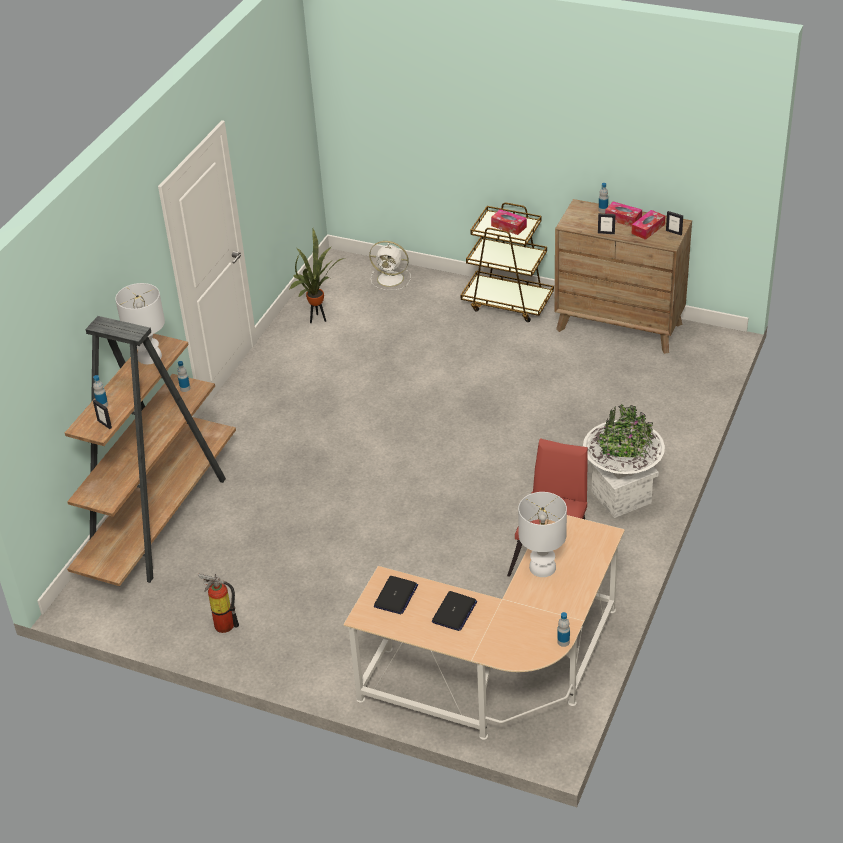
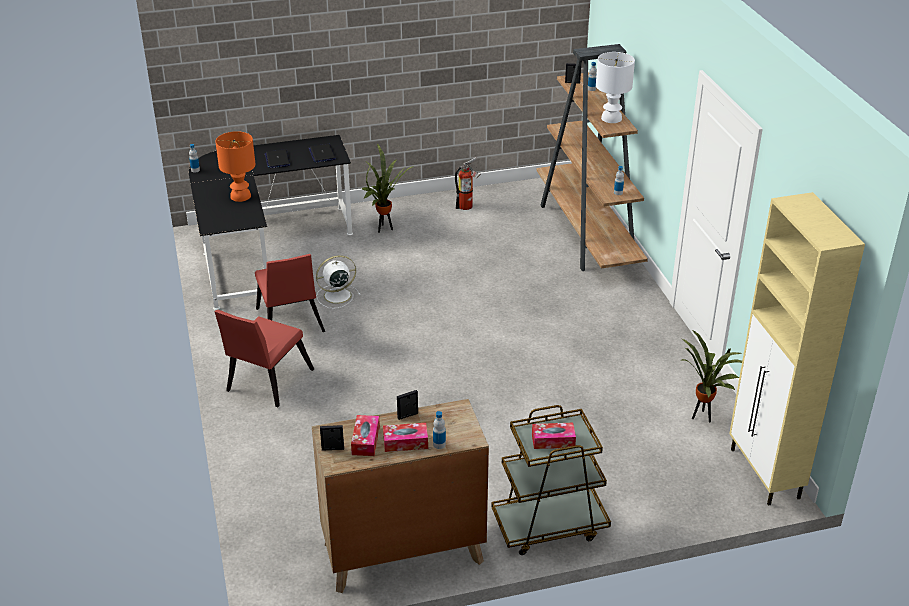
camera: 140 degrees right, 5 degrees down
beige desk [343,515,625,740] -> black desk [189,135,353,310]
white fan [369,241,411,290] -> white fan moved to [316,255,361,309]
white table lamp [518,492,567,577] -> orange table lamp [215,131,255,202]
white planter [583,404,665,518] -> red chair [214,310,314,407]
none -> potted plant [361,144,414,233]
none -> beige cabinet [729,192,865,506]

